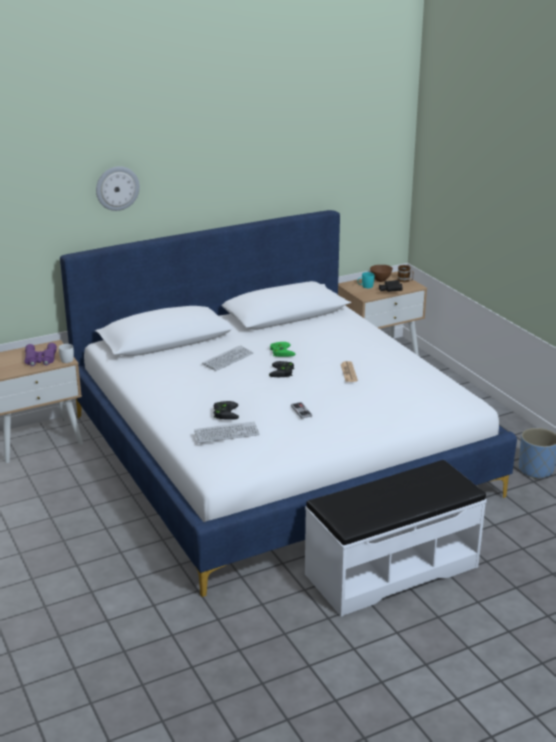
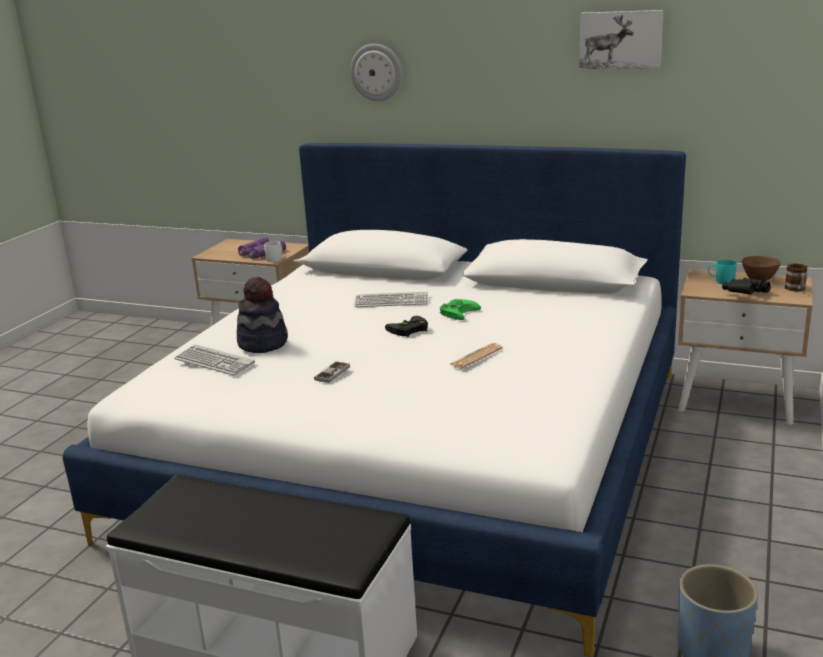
camera: 50 degrees right, 5 degrees down
black game controller [214,401,239,420] -> hat [237,277,288,353]
none -> picture [579,10,663,69]

